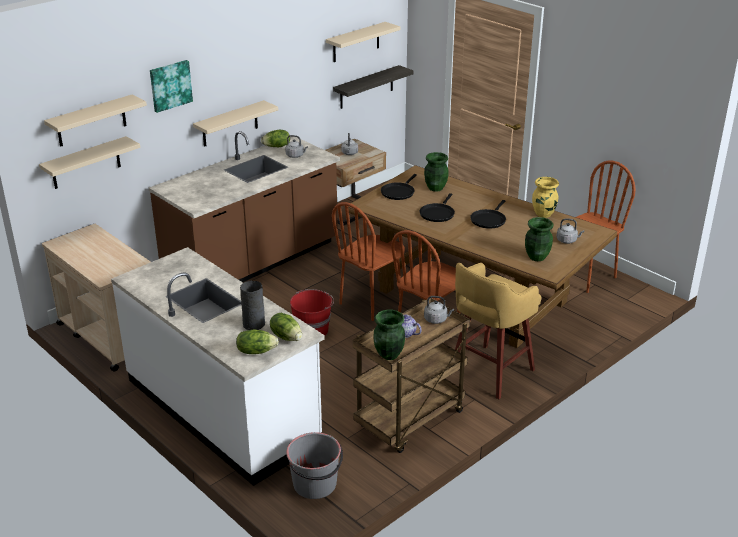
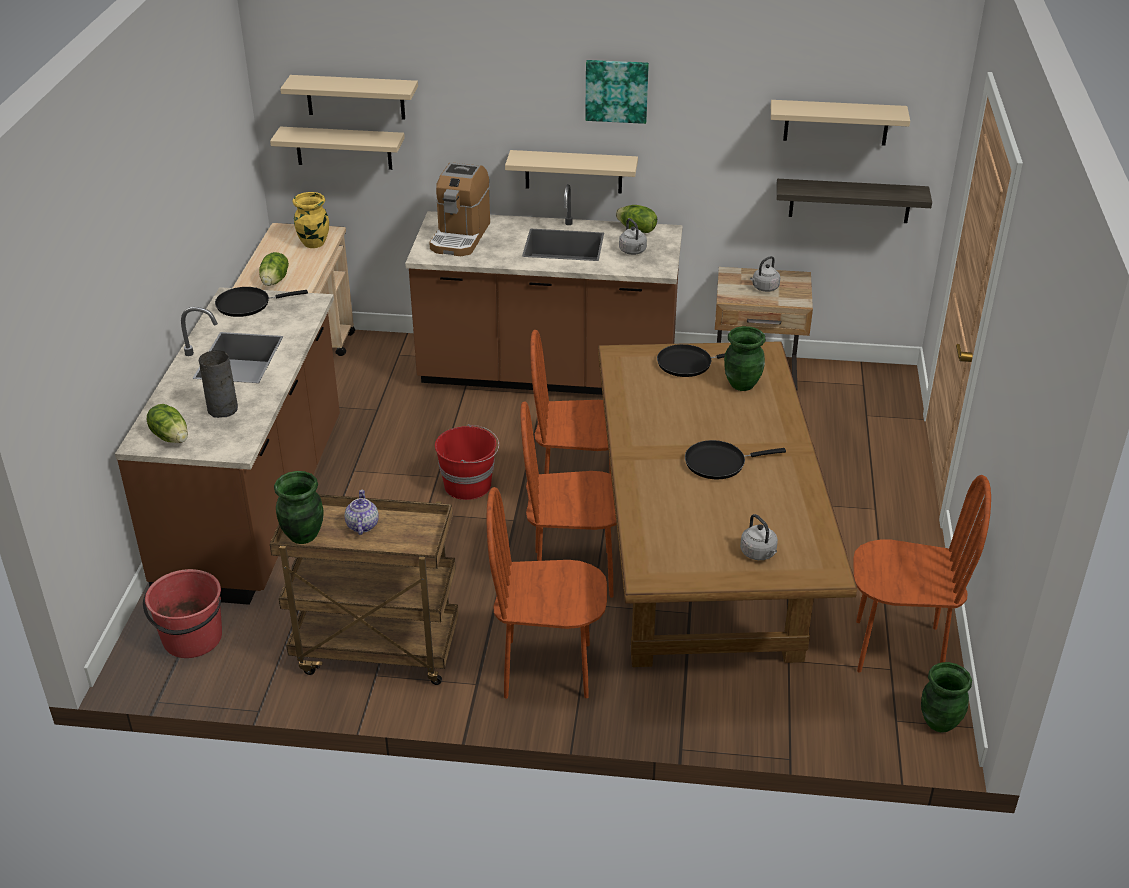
camera: 50 degrees right, 5 degrees up
white counter [111,247,325,486] -> brown counter [115,287,340,605]
picture [150,60,193,113] -> picture moved to [585,60,649,124]
lettuce [270,313,302,341] -> lettuce moved to [259,252,289,286]
grey bucket [286,432,343,499] -> red bucket [143,569,222,658]
black frying pan [420,193,455,222] -> black frying pan moved to [215,287,308,317]
grey kettle [424,296,454,324] -> none
yellow stool [455,263,541,399] -> brown chair [487,487,607,699]
green vase [525,217,554,261] -> green vase moved to [921,662,972,733]
yellow vase [532,177,559,218] -> yellow vase moved to [293,192,329,248]
none -> coffee machine [429,162,490,256]

